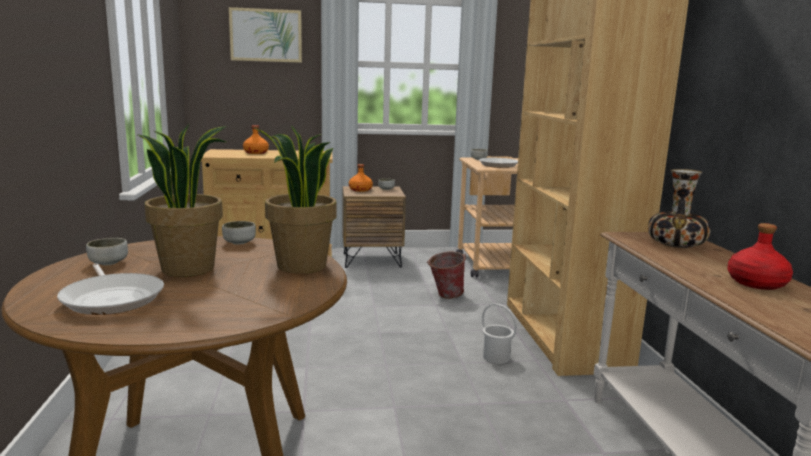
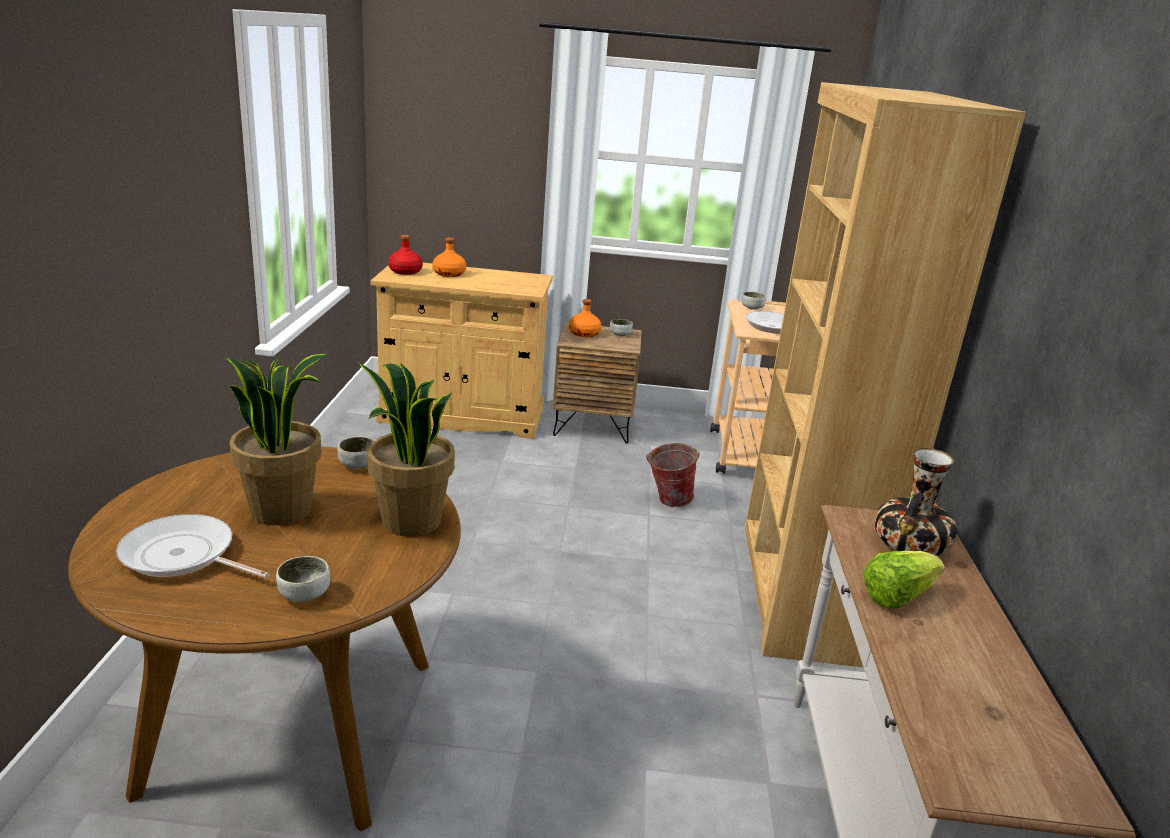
camera: 10 degrees right, 10 degrees up
frying pan [57,263,164,315] -> frying pan turned 135 degrees clockwise [116,514,269,578]
bowl [86,238,128,266] -> bowl moved to [276,556,330,602]
picture [229,7,302,63] -> none
white bucket [482,304,517,364] -> none
red bottle [727,223,793,290] -> red bottle moved to [388,235,423,275]
none -> lettuce [863,551,945,609]

